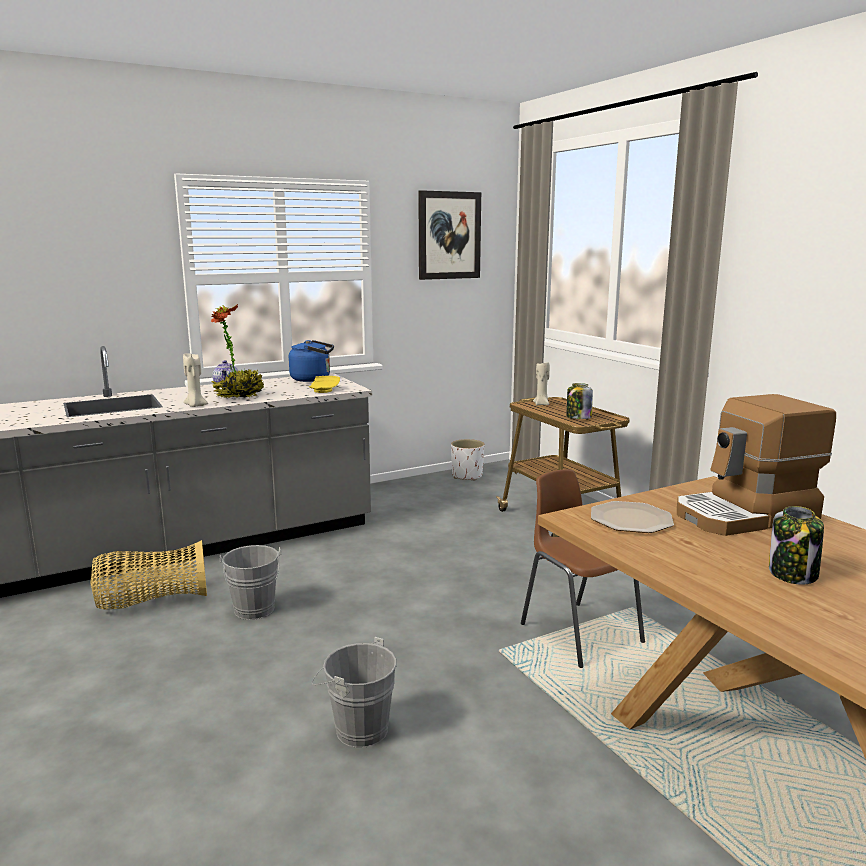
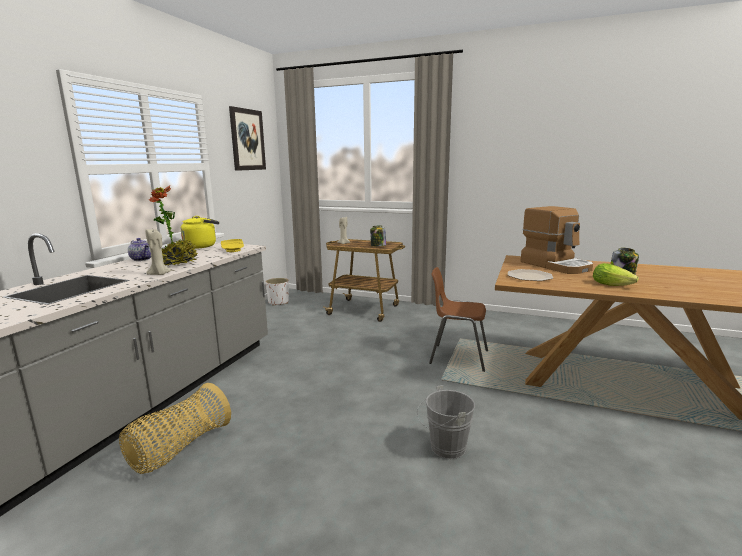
camera: 40 degrees left, 0 degrees up
grey bucket [220,545,281,620] -> none
blue kettle [289,340,334,382] -> yellow kettle [181,216,219,249]
coffee machine [677,394,836,536] -> coffee machine turned 60 degrees counterclockwise [521,206,593,274]
none -> lettuce [593,263,639,286]

